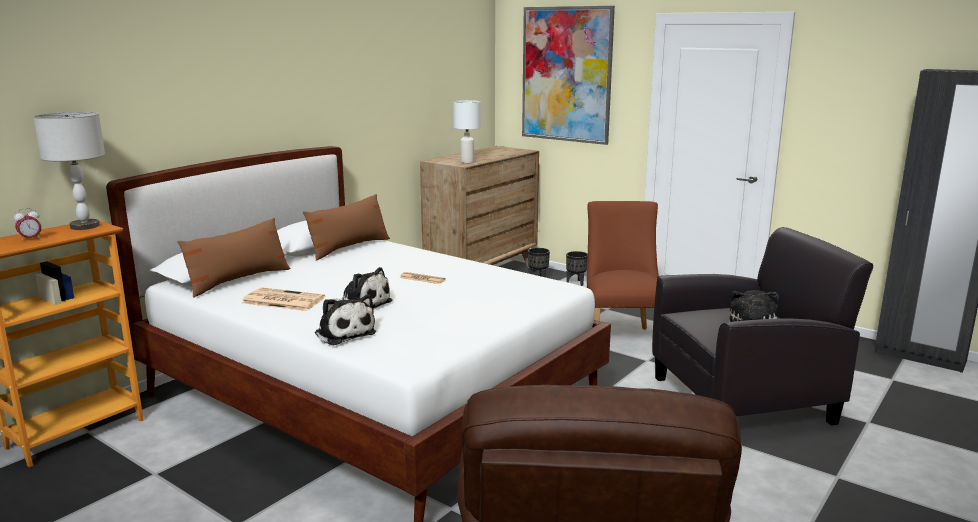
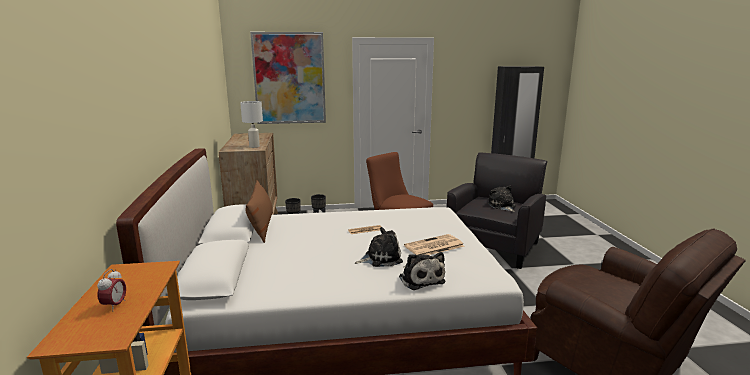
camera: 45 degrees left, 0 degrees up
grey table lamp [33,112,105,230] -> none
brown pillow [177,218,290,298] -> none
newspaper [241,288,325,311] -> newspaper moved to [404,234,465,255]
plush toy [315,295,376,345] -> plush toy turned 60 degrees clockwise [399,252,446,290]

